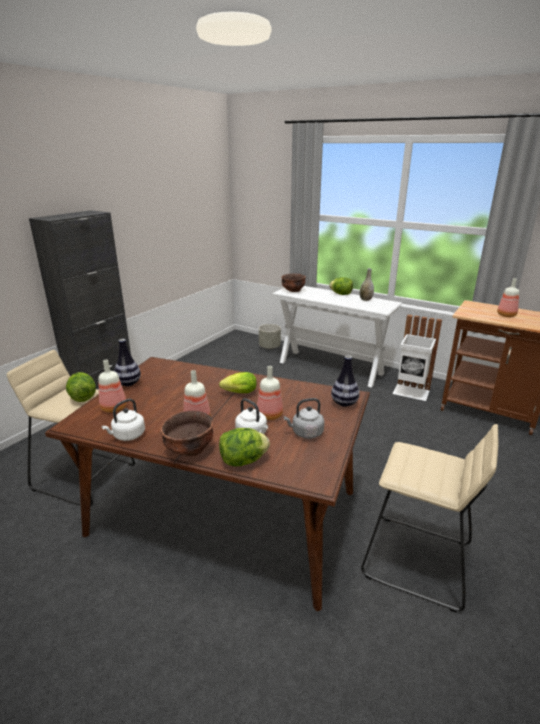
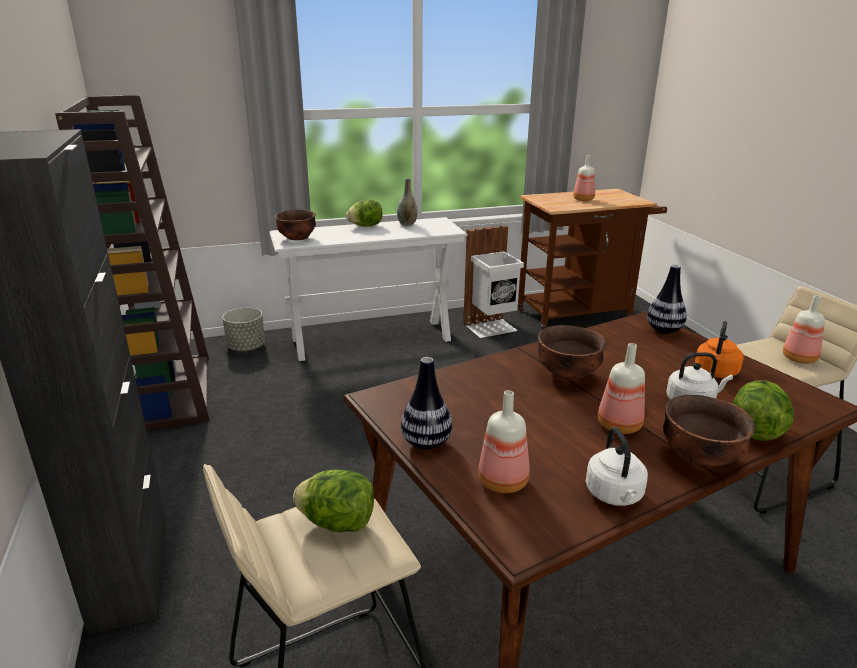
camera: 50 degrees left, 0 degrees up
lettuce [219,372,257,393] -> brown bowl [538,325,606,380]
bottle [257,366,283,420] -> bottle moved to [783,295,825,364]
grey kettle [283,398,324,439] -> orange kettle [695,321,744,378]
none -> brown bookcase [55,95,210,431]

